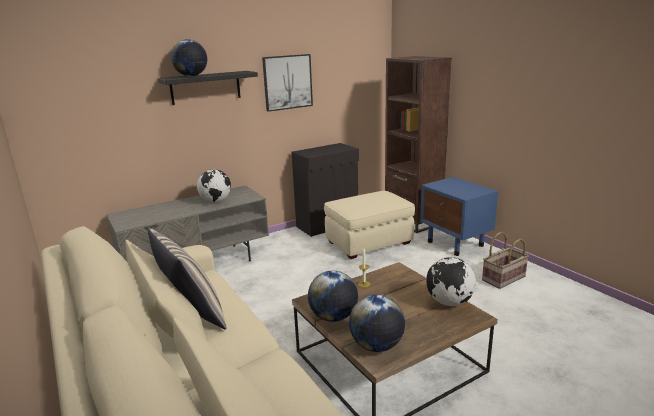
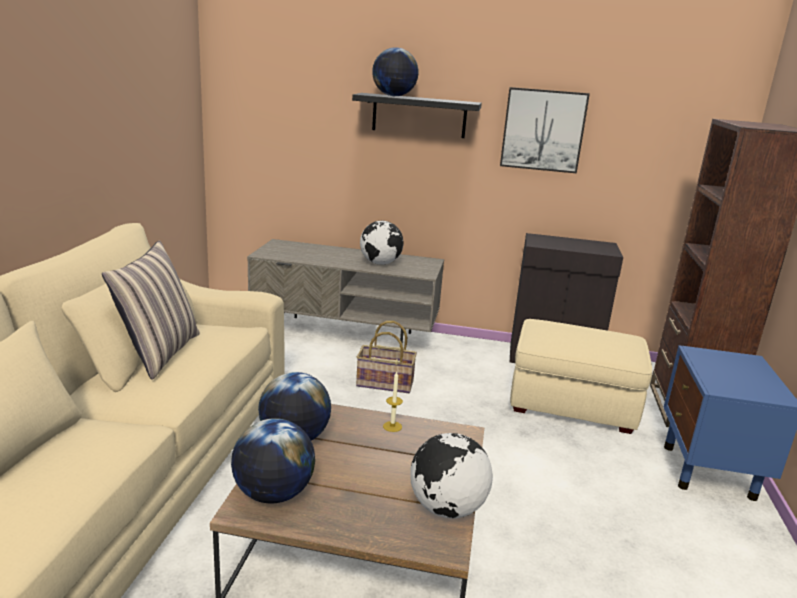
camera: 40 degrees right, 0 degrees up
basket [482,232,529,289] -> basket moved to [356,321,417,393]

